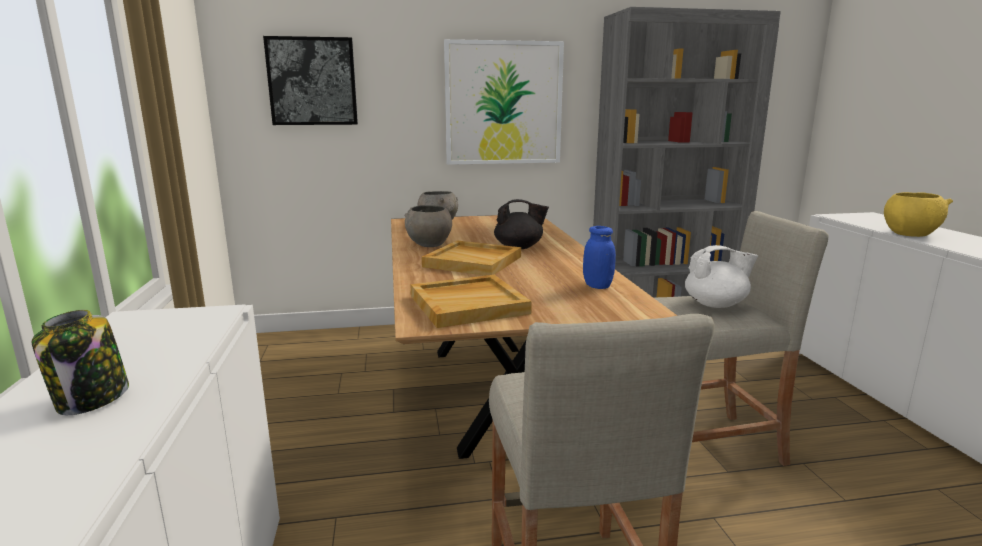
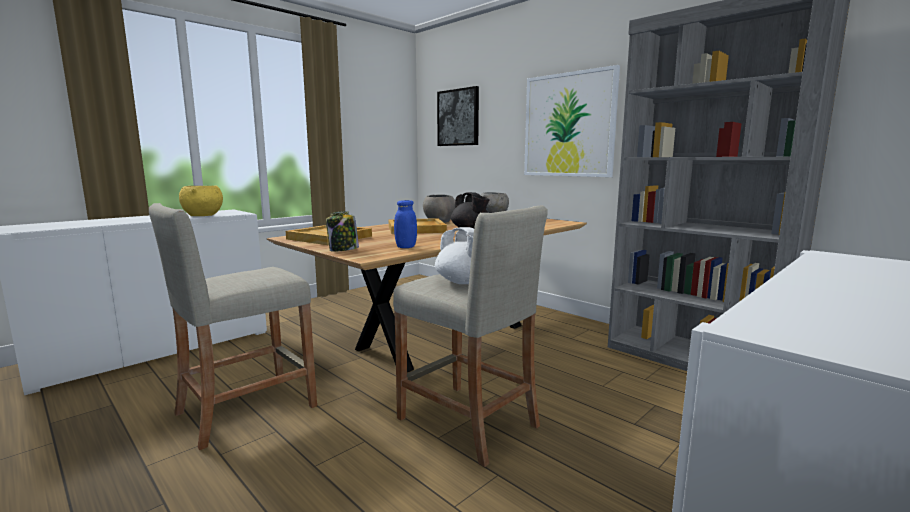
camera: 55 degrees right, 5 degrees down
jar [31,310,129,415] -> jar moved to [326,211,359,252]
yellow bowl [884,192,953,237] -> yellow bowl moved to [179,186,223,216]

